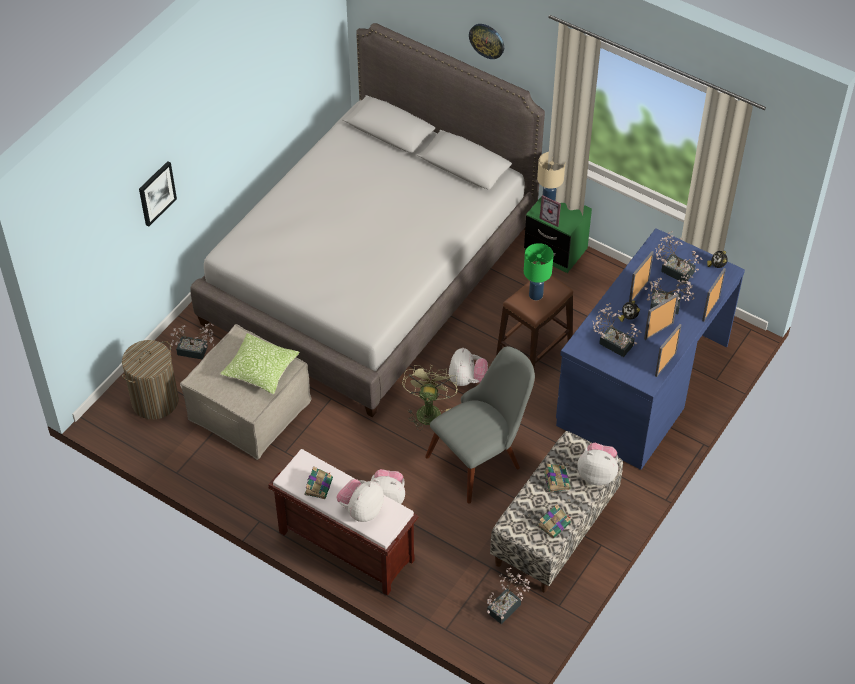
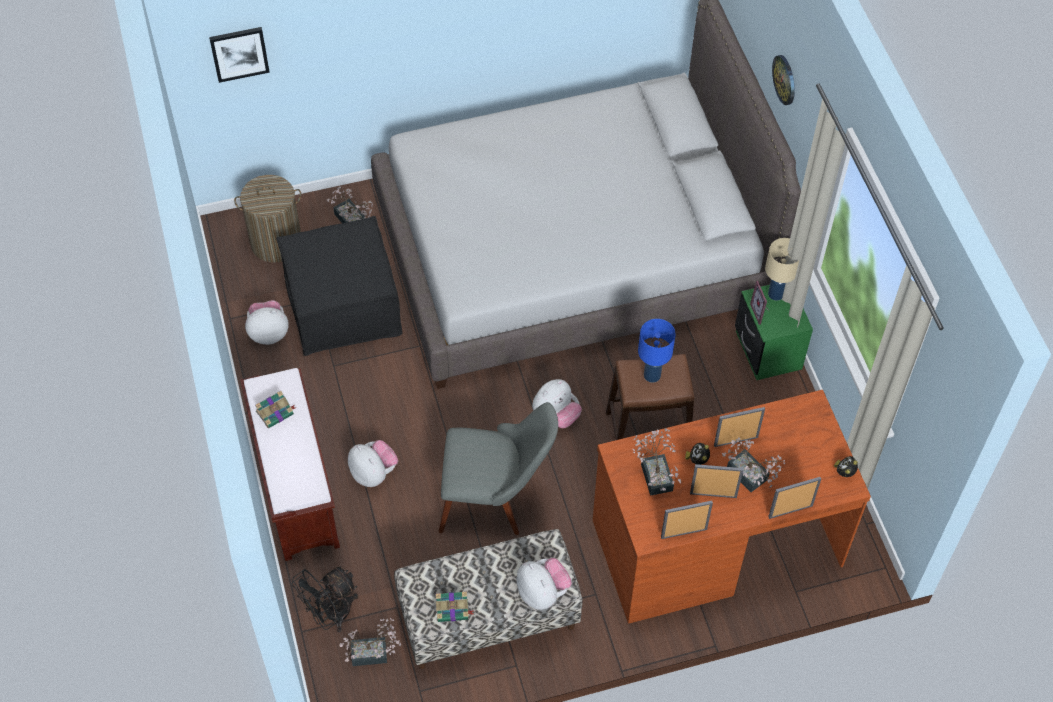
camera: 40 degrees right, 5 degrees up
picture [139,161,177,227] -> picture moved to [209,27,270,83]
beige ottoman [180,324,311,460] -> black ottoman [276,216,403,356]
pillow [220,333,299,395] -> none
plush toy [336,479,384,522] -> plush toy moved to [245,300,289,345]
green fan [402,365,458,430] -> none
green table lamp [524,243,554,300] -> blue table lamp [638,319,676,383]
book [544,464,571,493] -> none
blue desk [556,228,745,470] -> brown desk [593,390,871,623]
potted plant [655,231,703,283] -> none
none -> black fan [292,566,358,633]

